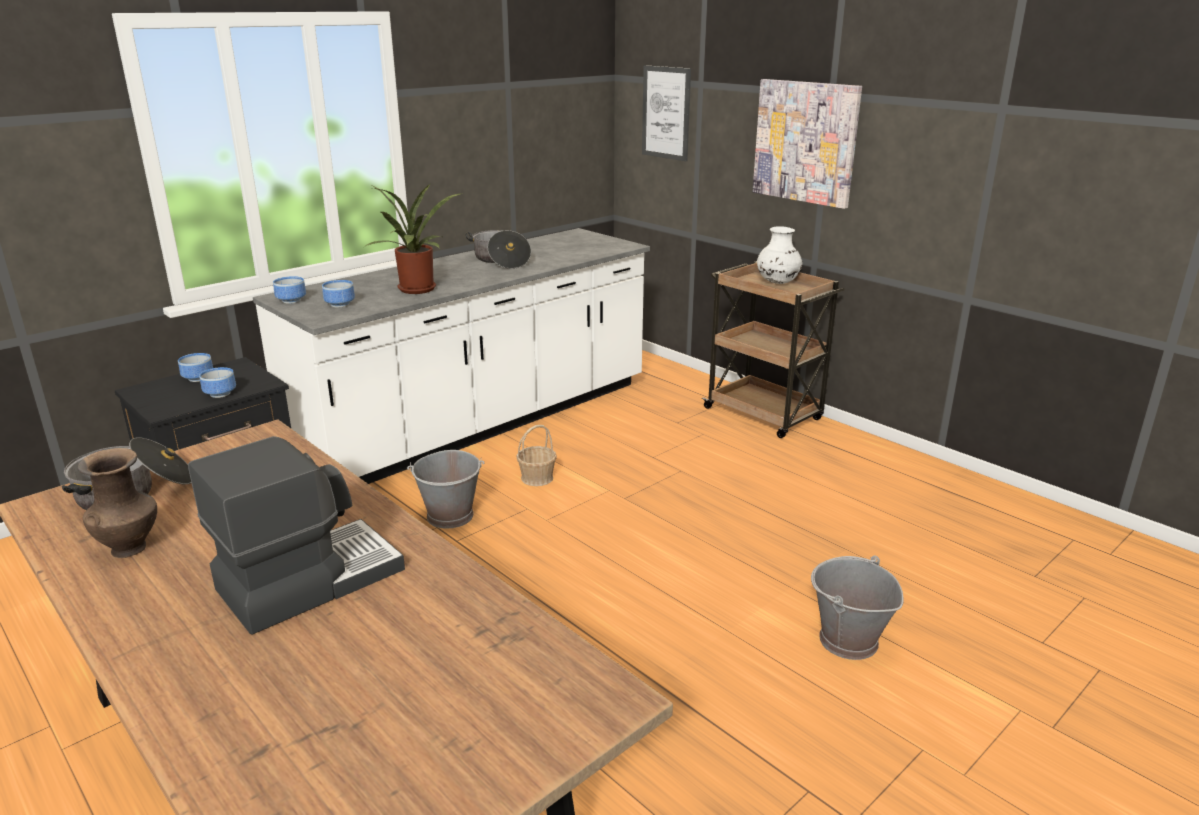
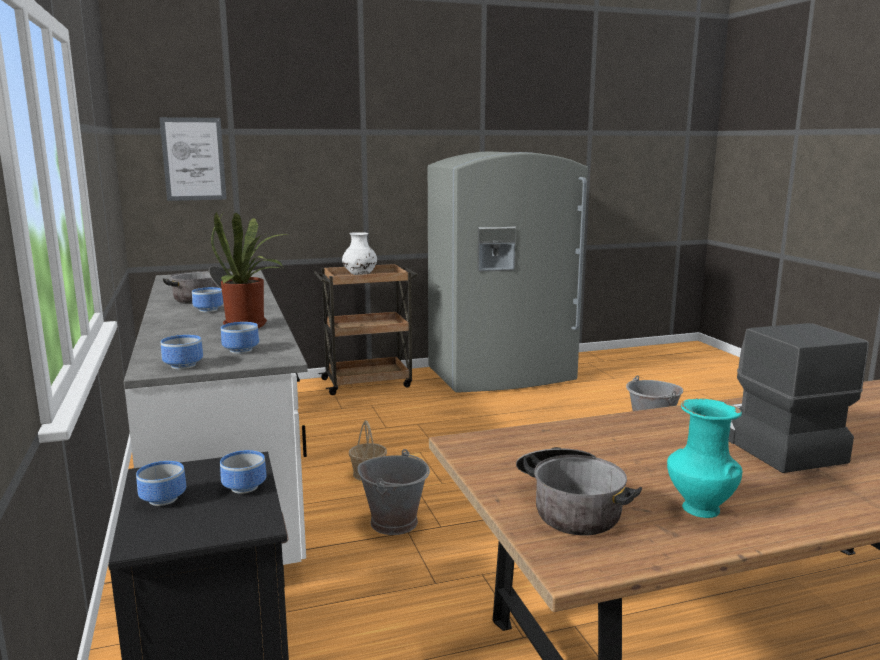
camera: 65 degrees left, 10 degrees down
brown vase [77,448,157,558] -> turquoise vase [667,398,742,518]
picture [753,79,862,209] -> none
none -> bowl [192,287,223,312]
none -> grey fridge [428,151,588,393]

